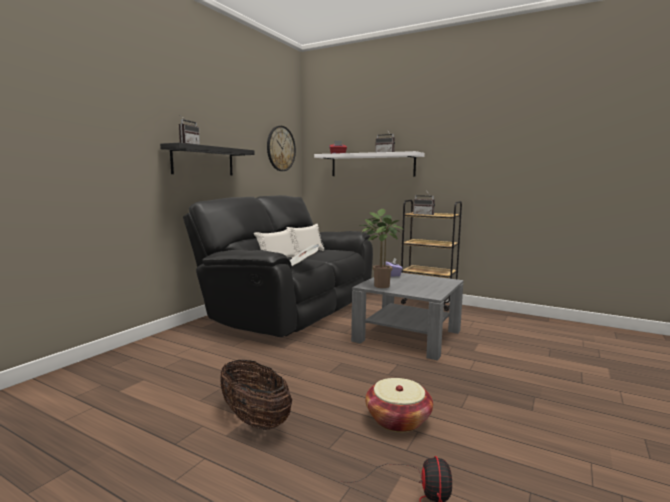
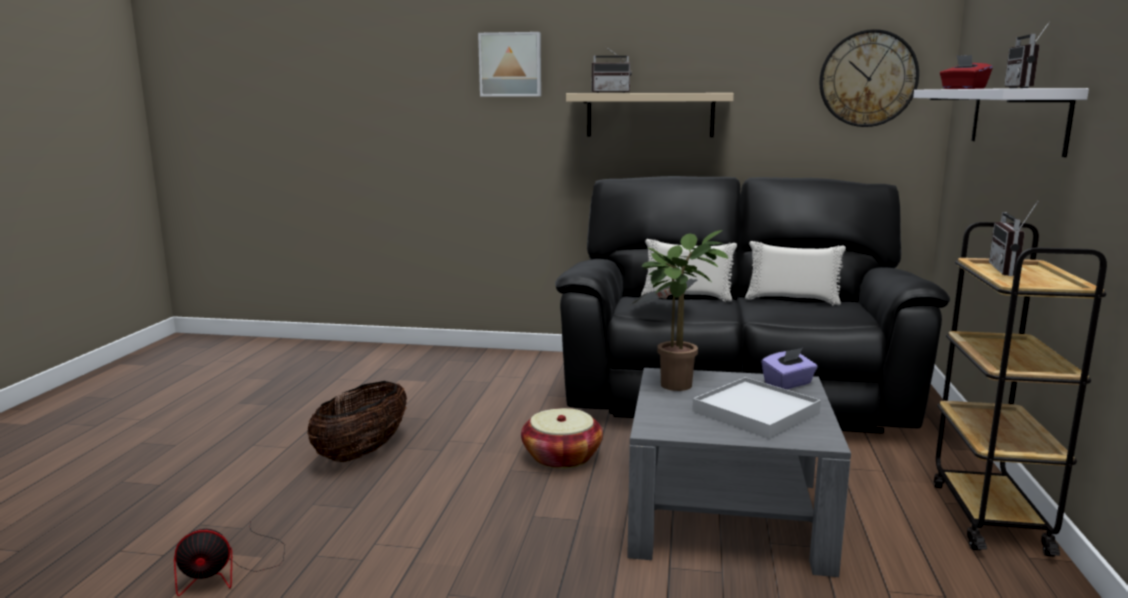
camera: 70 degrees right, 5 degrees up
black shelf [160,143,255,175] -> beige shelf [566,93,734,137]
basket [365,378,433,432] -> basket moved to [521,408,603,469]
none -> picture [478,32,541,97]
none -> white tray [692,377,821,439]

